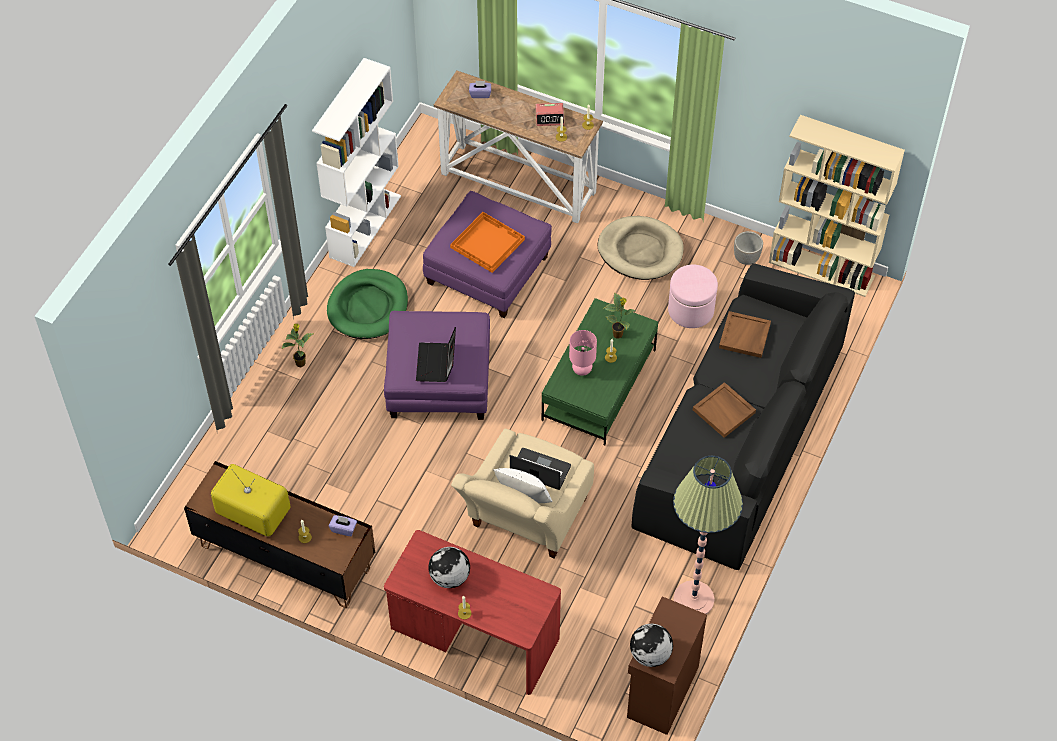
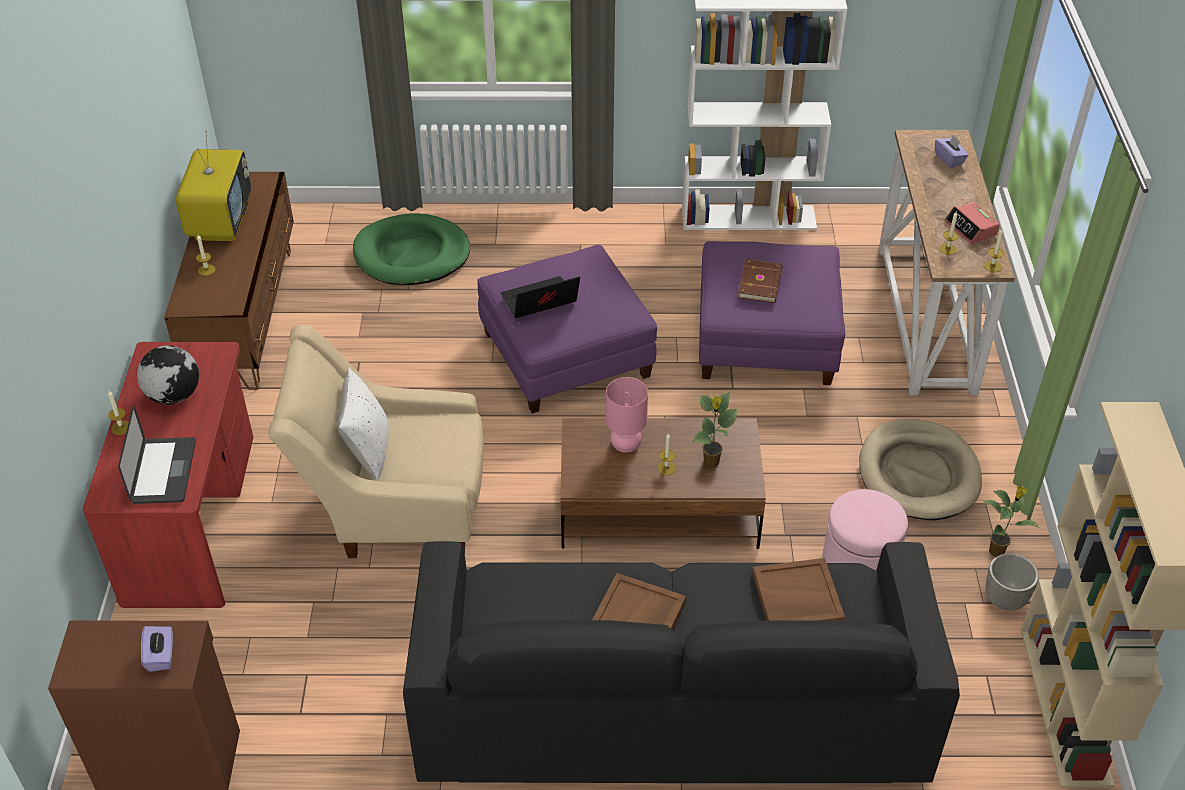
camera: 65 degrees right, 10 degrees down
potted plant [281,324,314,367] -> potted plant moved to [983,486,1040,557]
green dog bed [327,269,408,339] -> green dog bed moved to [353,213,470,285]
purple tissue box [329,515,357,536] -> purple tissue box moved to [141,626,173,672]
orange tray [450,212,525,273] -> brown book [738,259,783,303]
laptop [510,448,571,490] -> laptop moved to [118,405,196,504]
green coffee table [542,298,658,446] -> brown coffee table [560,418,766,549]
globe [630,624,673,667] -> none
floor lamp [673,456,743,614] -> none

